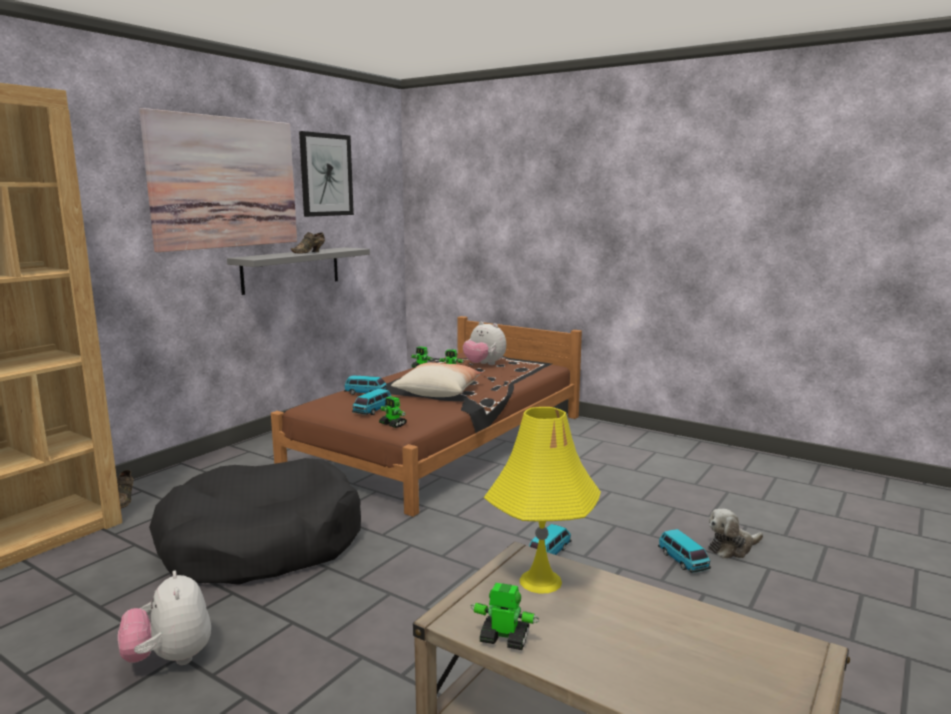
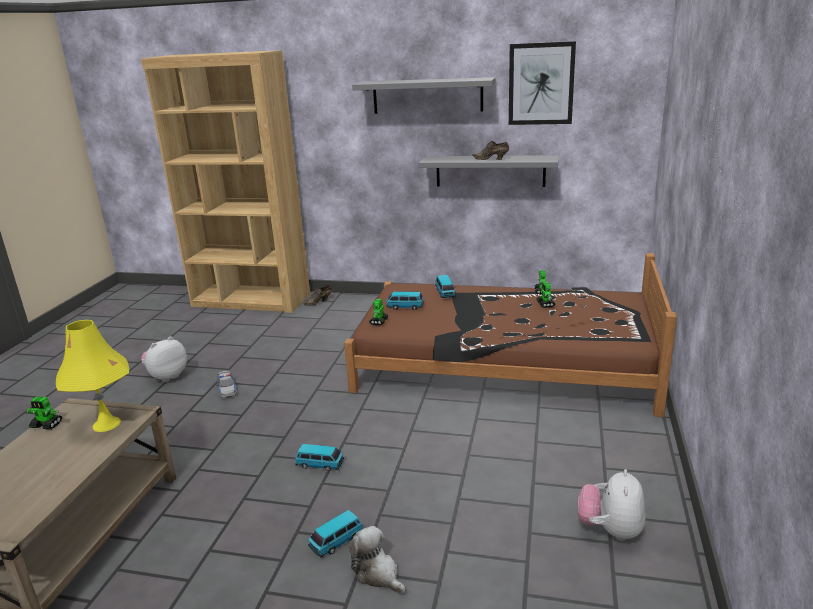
camera: 70 degrees right, 10 degrees up
picture [139,108,297,252] -> grey shelf [352,77,496,114]
black dog bed [149,458,361,585] -> none
pillow [391,362,483,397] -> none
plush toy [463,321,506,365] -> plush toy moved to [578,469,645,541]
toy robot [470,583,540,650] -> toy robot turned 105 degrees clockwise [26,397,62,430]
none -> toy car [216,371,237,398]

